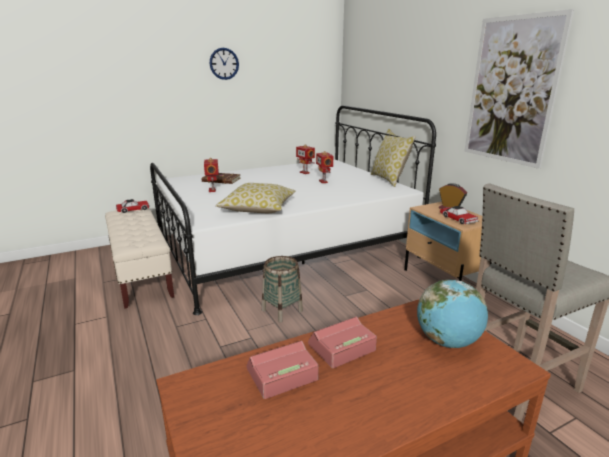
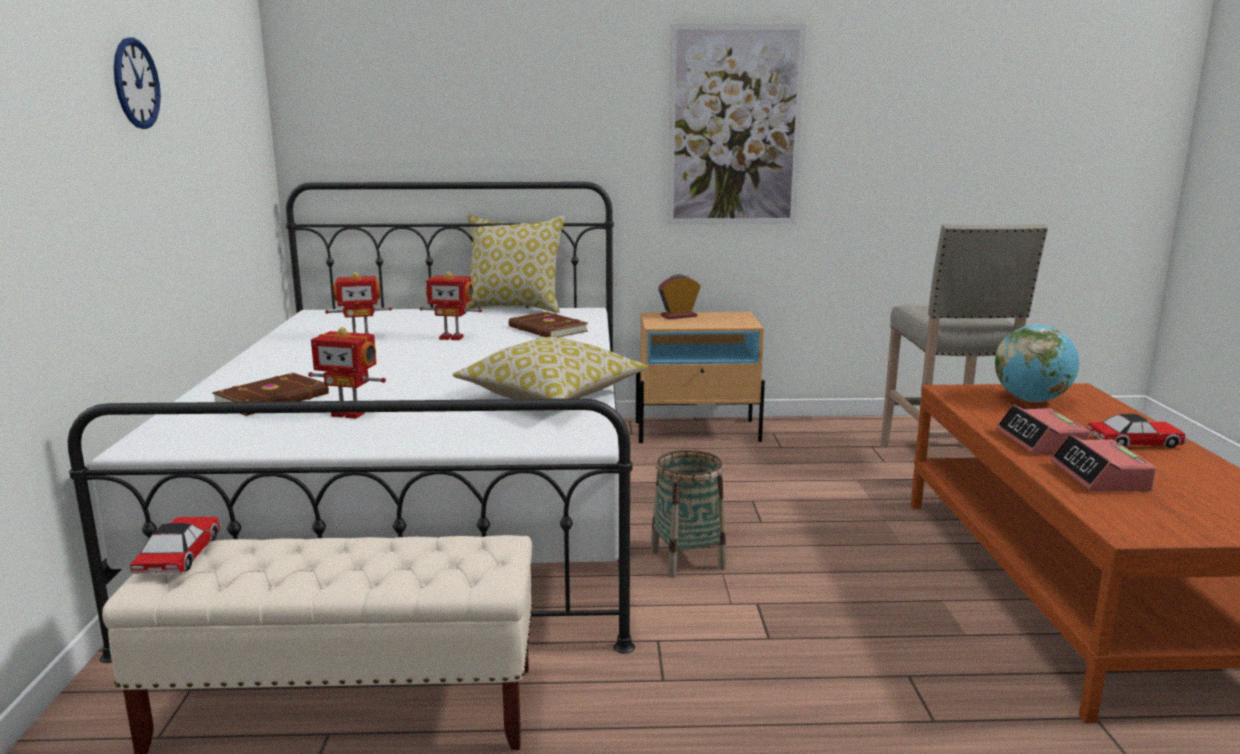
camera: 65 degrees left, 5 degrees down
toy car [440,206,479,224] -> toy car moved to [1086,414,1187,448]
none -> brown book [509,312,588,338]

